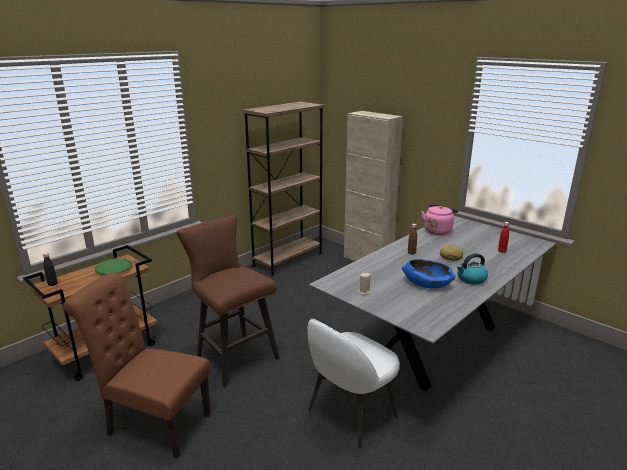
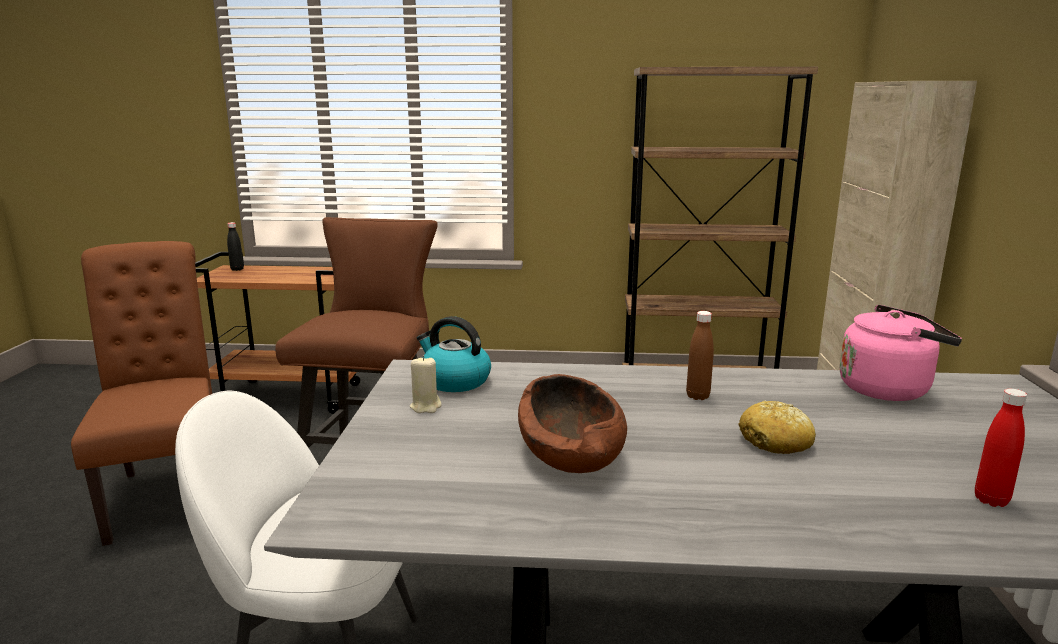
camera: 50 degrees right, 5 degrees down
green plate [95,258,132,275] -> none
blue bowl [402,259,456,288] -> brown bowl [518,374,627,473]
kettle [457,253,488,285] -> kettle moved to [417,316,491,392]

